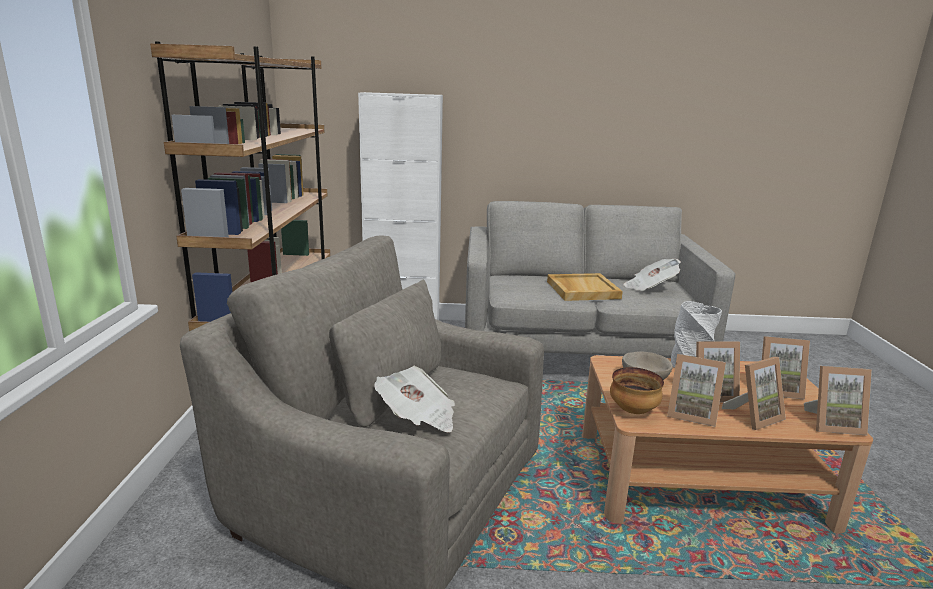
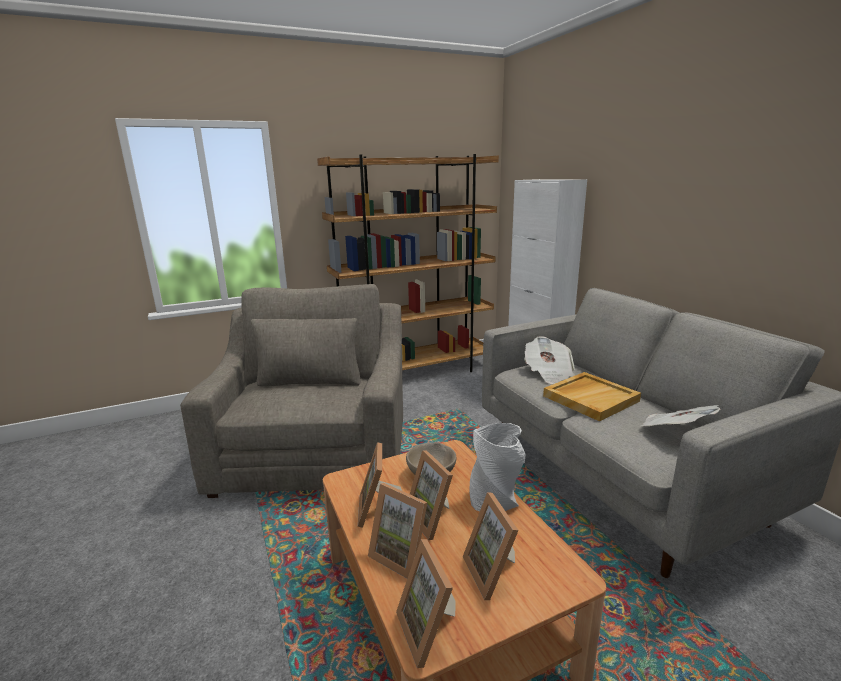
camera: 65 degrees right, 0 degrees up
newspaper [374,366,455,432] -> newspaper moved to [524,336,575,384]
bowl [610,367,664,414] -> none

